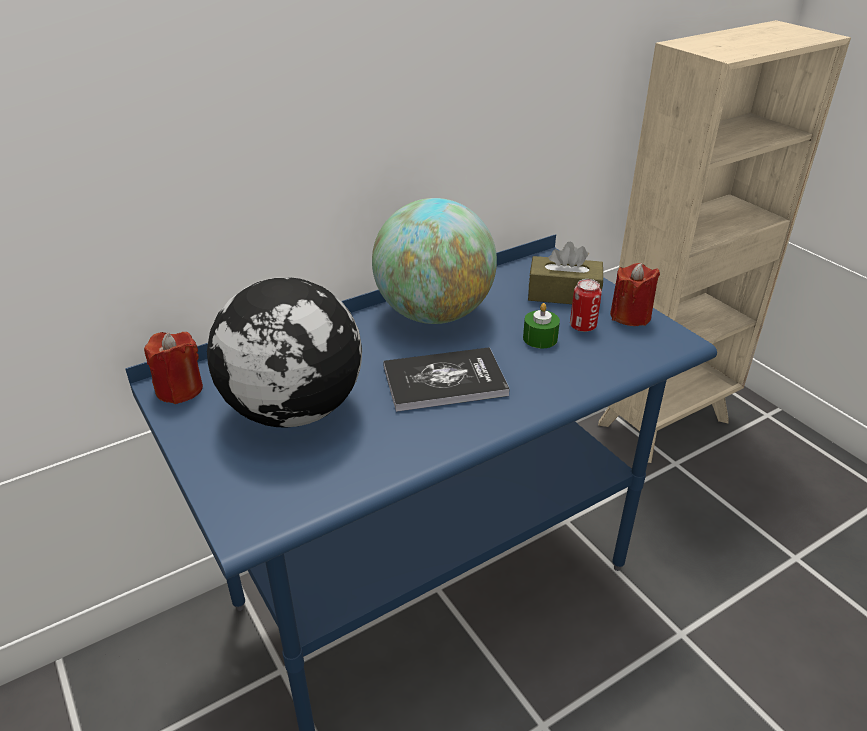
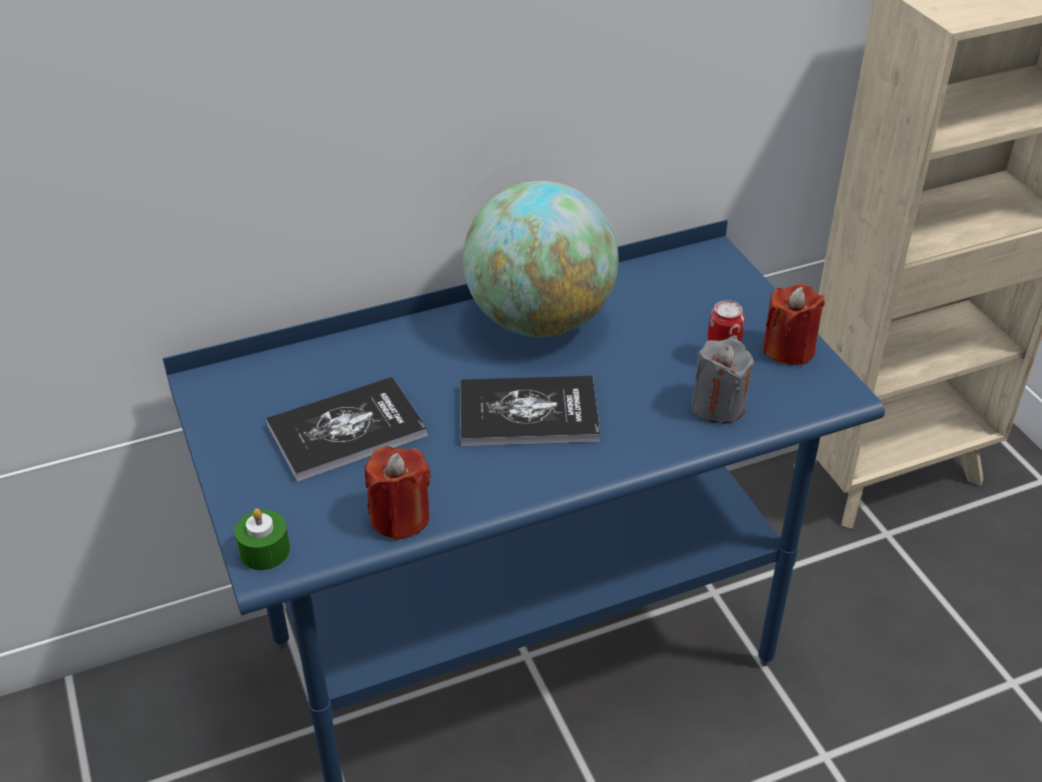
camera: 10 degrees right, 5 degrees up
red candle [144,332,203,404] -> red candle moved to [364,446,431,540]
globe [207,277,362,428] -> book [266,377,428,482]
green candle [523,303,560,348] -> green candle moved to [235,508,290,570]
brown tissue box [528,241,603,304] -> none
none -> grey candle [691,338,754,424]

